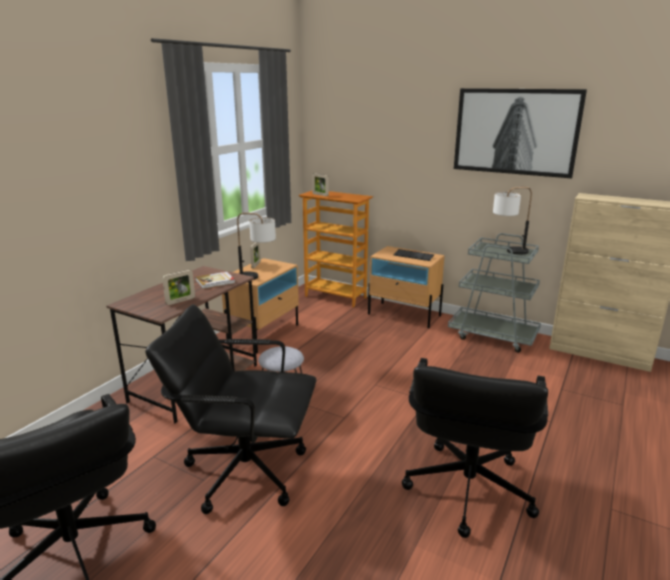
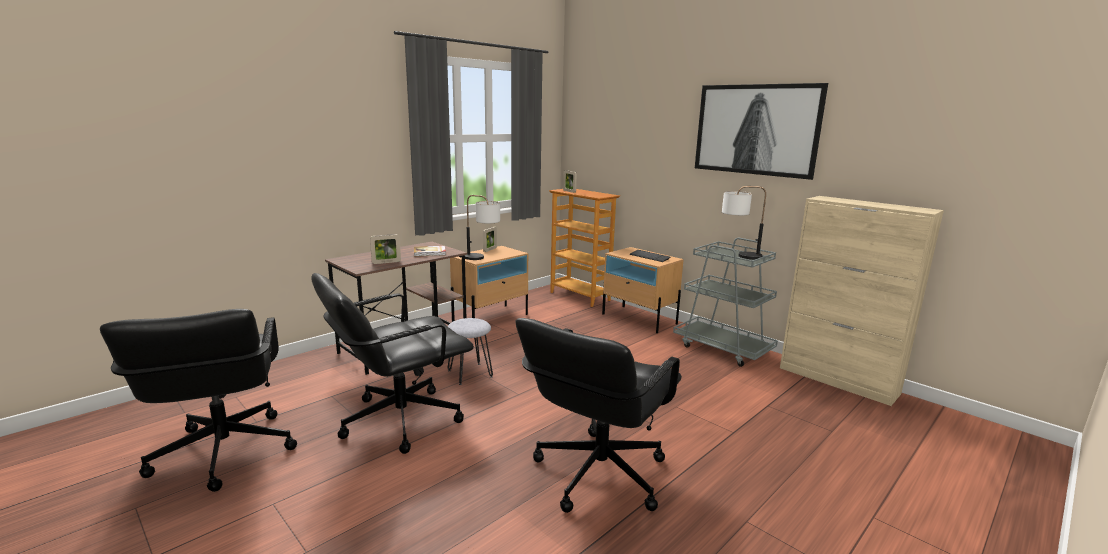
camera: 15 degrees right, 5 degrees down
black office chair [145,304,316,514] -> black office chair turned 60 degrees counterclockwise [311,273,474,454]

